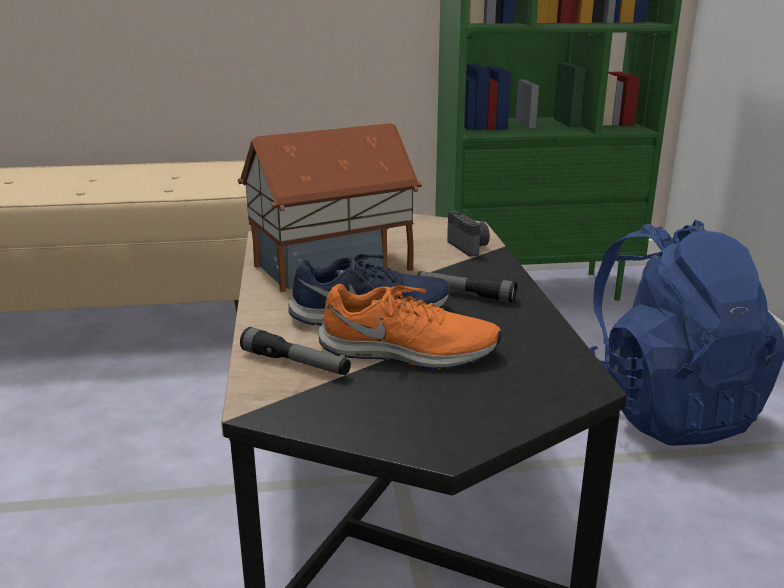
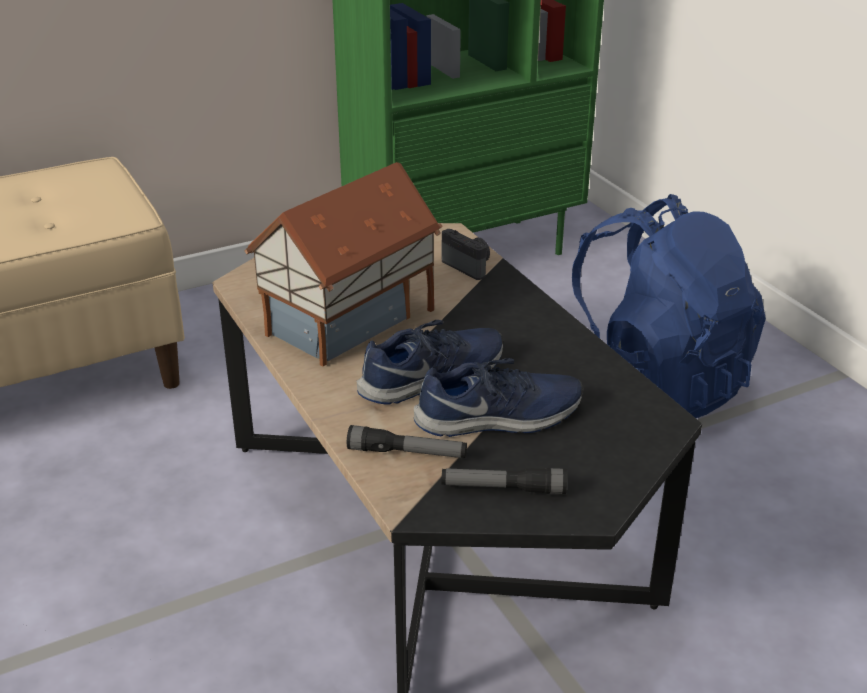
camera: 20 degrees left, 10 degrees up
orange shoe [319,284,501,369] -> blue shoe [414,358,583,437]
flashlight [417,271,517,303] -> flashlight moved to [442,468,567,494]

